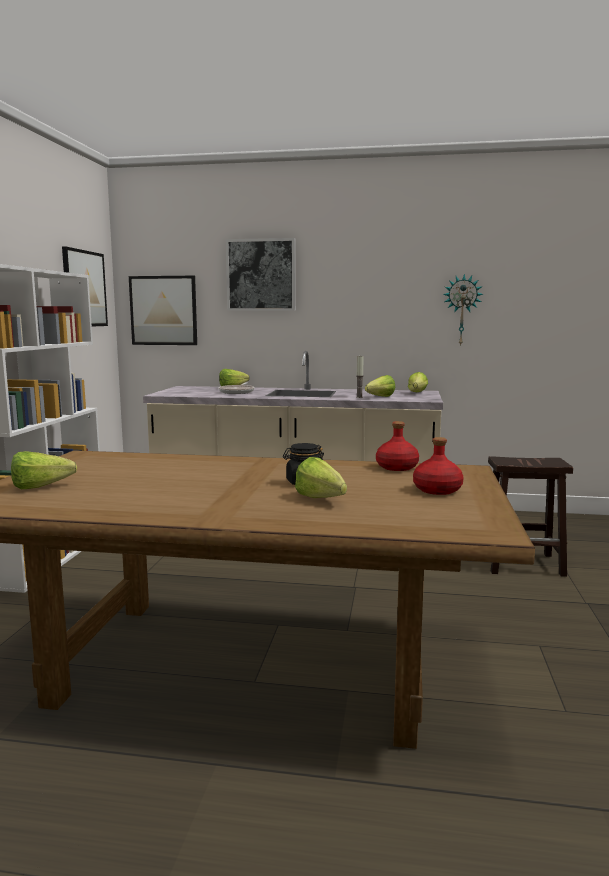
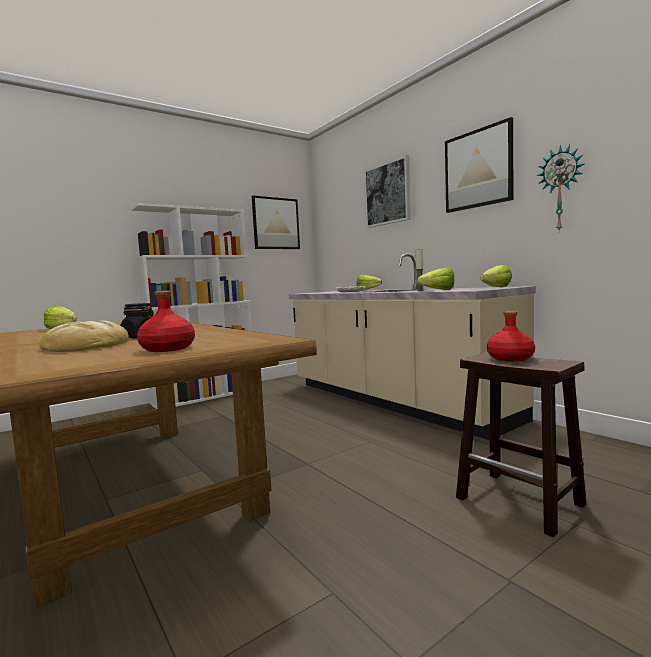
camera: 45 degrees right, 5 degrees down
picture [129,276,197,345] -> picture moved to [445,117,513,213]
lettuce [295,457,347,498] -> bread [39,320,129,352]
red bottle [376,421,419,471] -> red bottle moved to [487,311,535,362]

